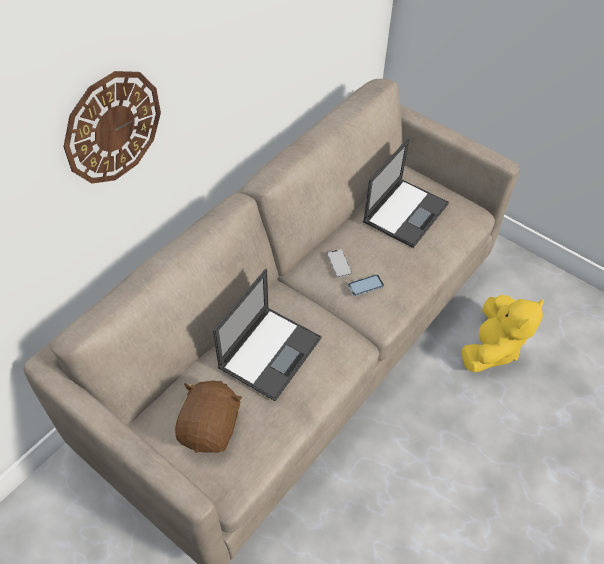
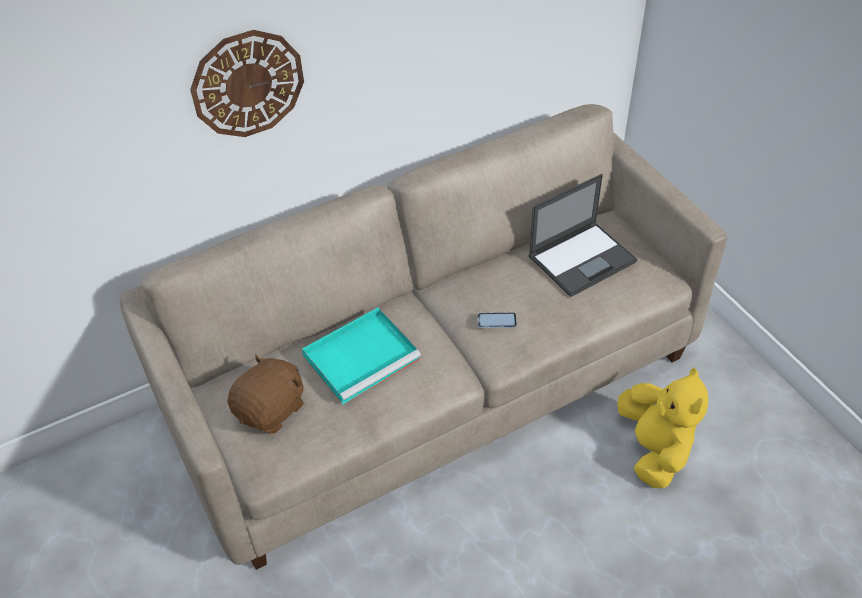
camera: 25 degrees right, 5 degrees down
laptop [213,269,322,401] -> turquoise tray [302,307,421,404]
phone [327,249,352,278] -> none
yellow plush toy [462,295,544,372] -> yellow plush toy turned 60 degrees counterclockwise [617,367,708,488]

